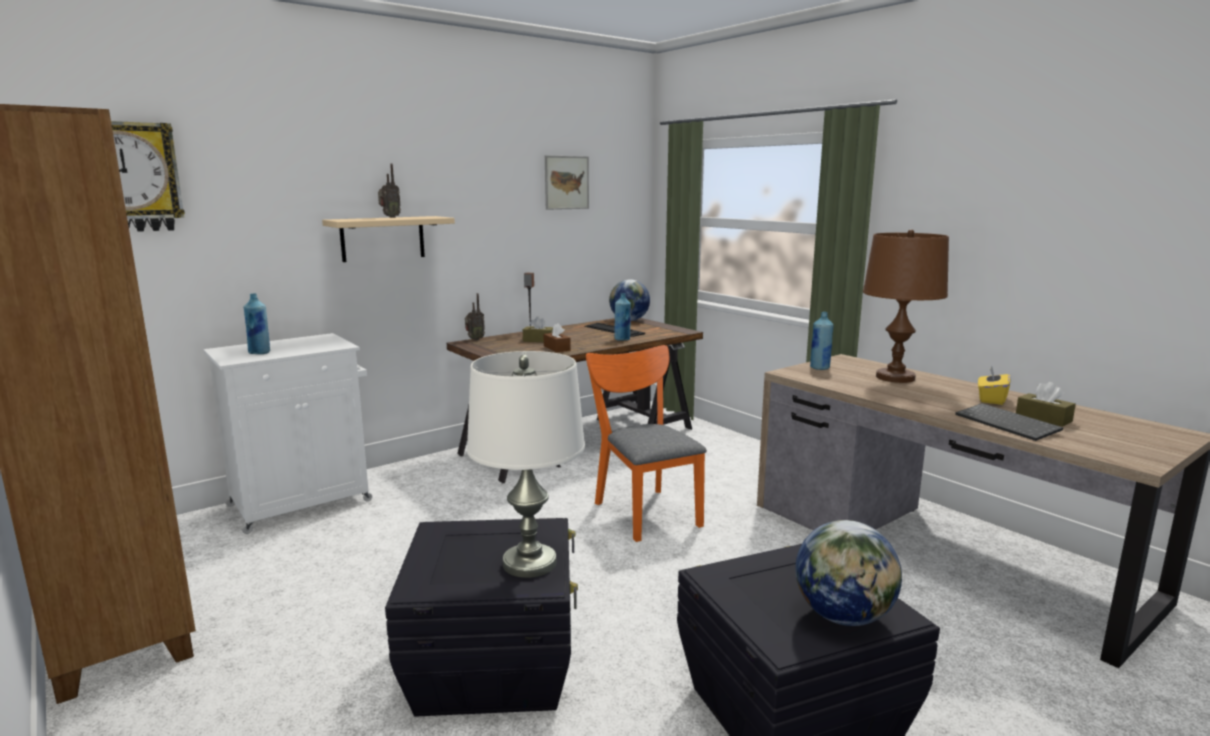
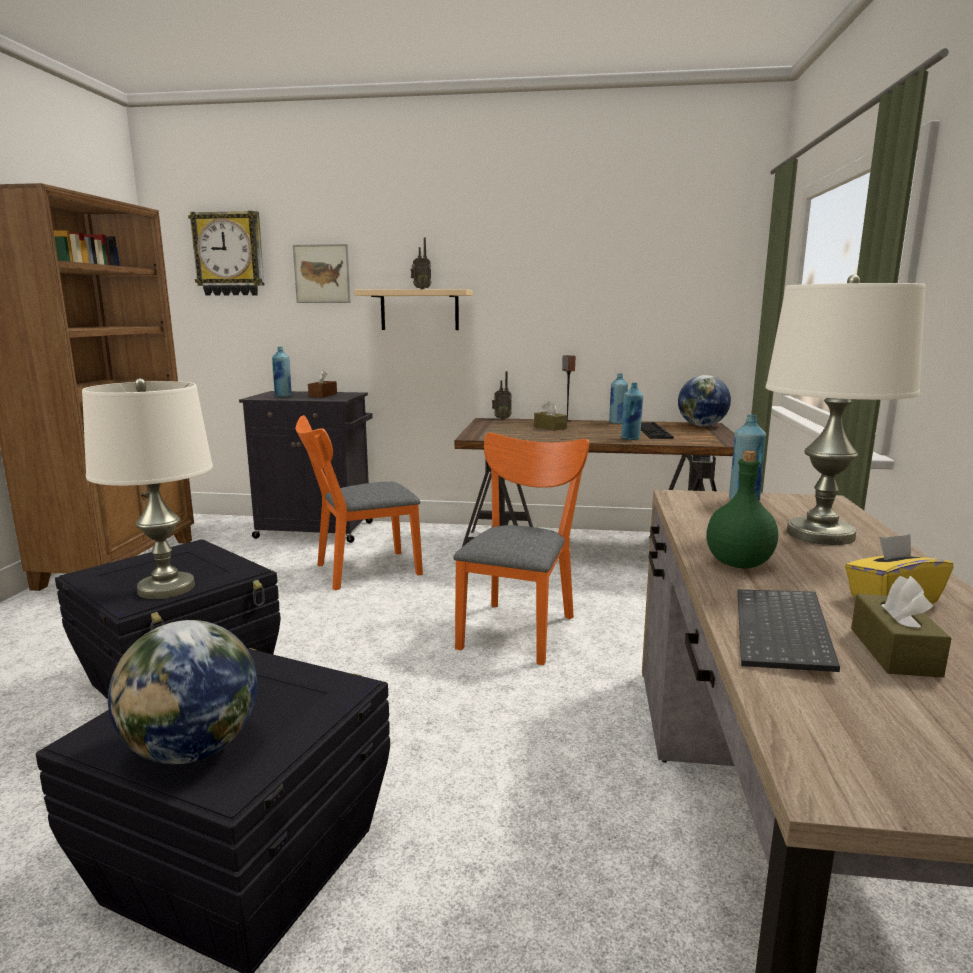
camera: 45 degrees right, 0 degrees up
white cabinet [203,333,372,534] -> black cabinet [239,391,373,543]
brown tissue box [544,323,571,352] -> brown tissue box moved to [308,370,337,398]
picture [545,155,589,210] -> picture moved to [293,244,351,303]
brown table lamp [863,229,949,383] -> white table lamp [766,275,926,545]
none -> orange chair [296,415,423,590]
none -> blue bottle [609,373,628,424]
none -> green bottle [706,451,778,569]

